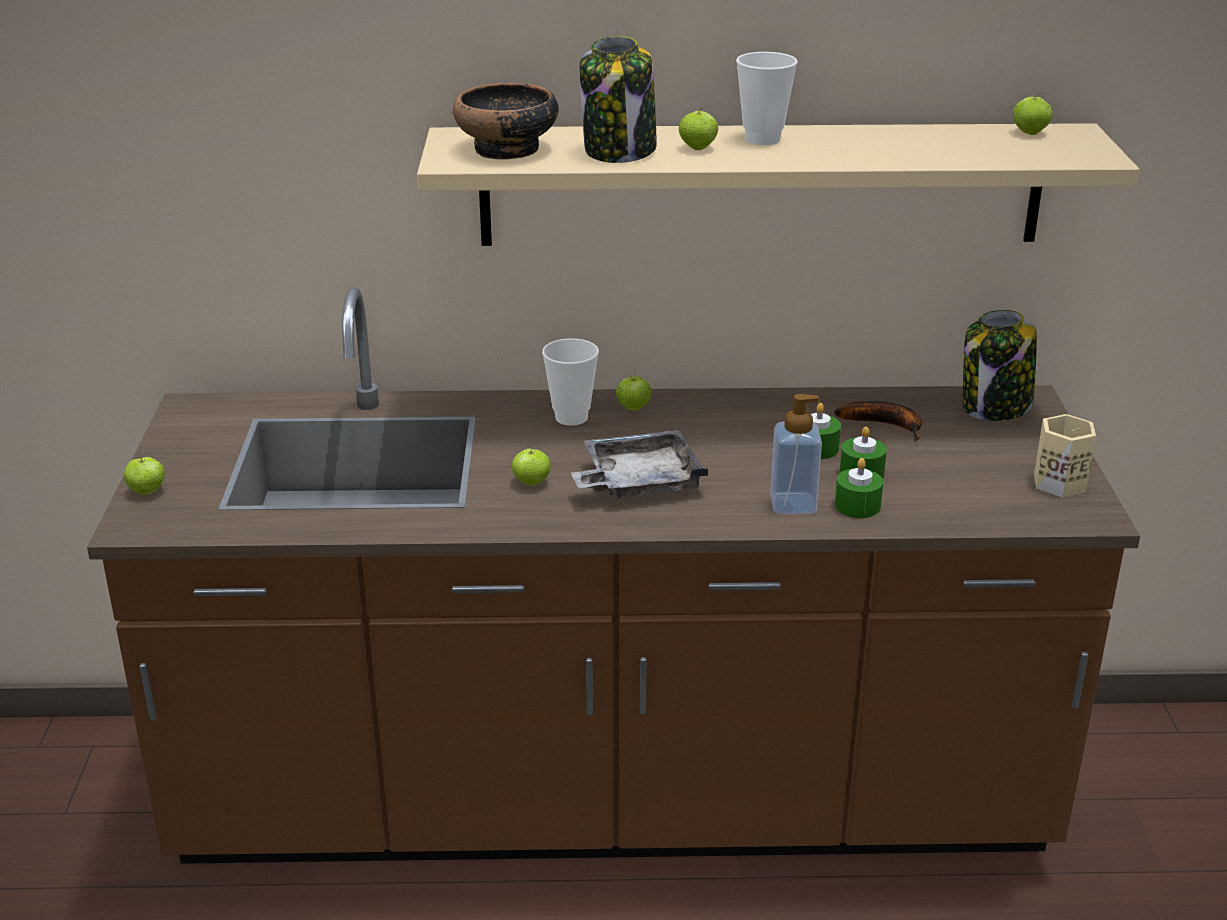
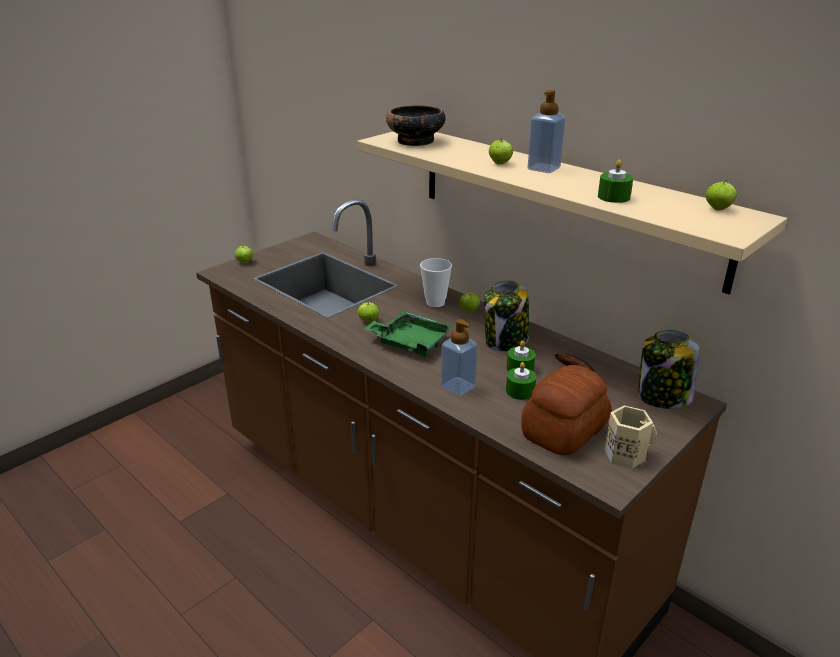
camera: 45 degrees right, 0 degrees up
grey tray [571,430,708,498] -> green tray [364,311,453,356]
jar [580,36,657,163] -> jar moved to [484,280,529,351]
cup [736,52,798,145] -> soap dispenser [528,90,565,173]
green candle [835,458,883,518] -> green candle moved to [598,160,633,203]
none -> bread [521,365,611,455]

